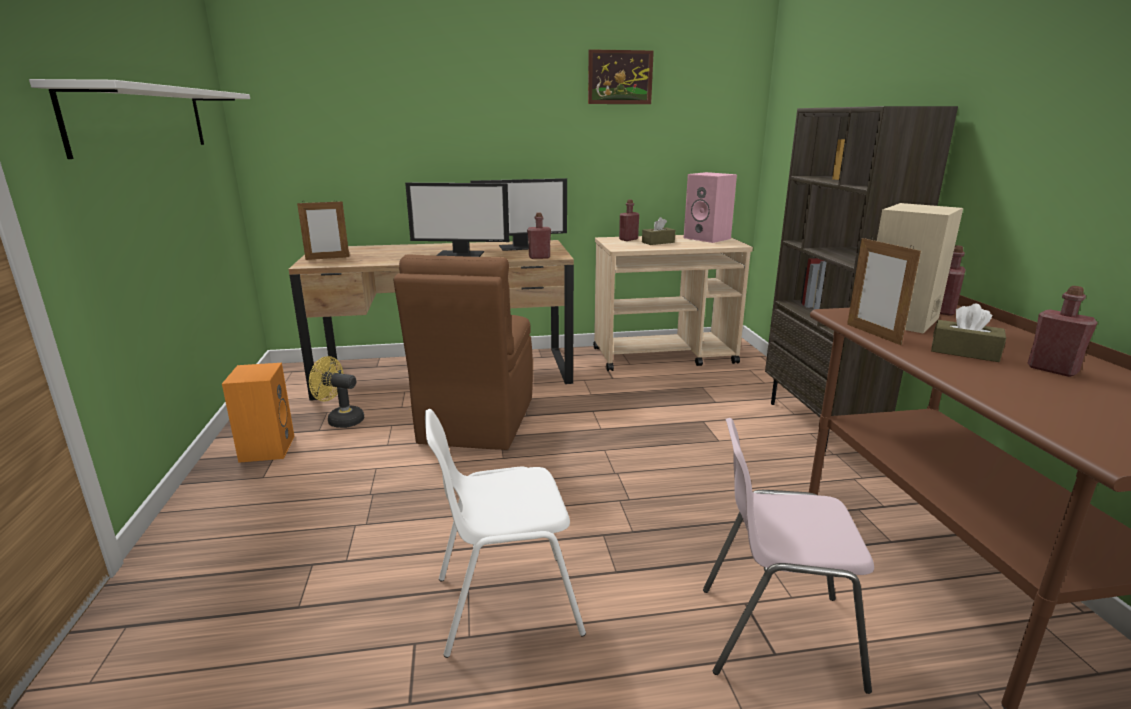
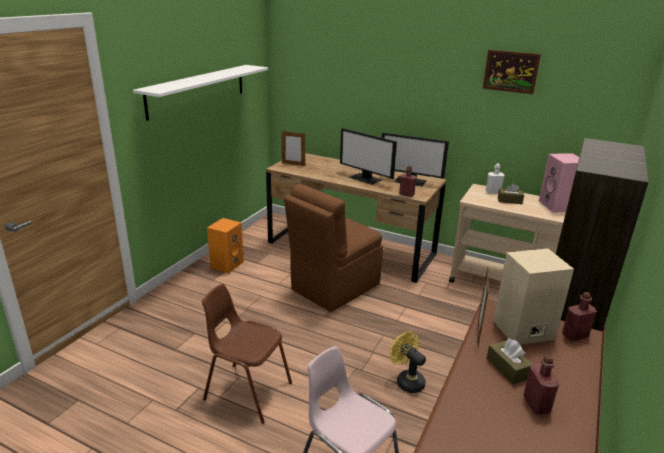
camera: 35 degrees right, 5 degrees up
yellow fan [309,356,364,428] -> yellow fan moved to [390,331,426,393]
white chair [425,409,586,658] -> brown chair [202,284,292,423]
red bottle [619,199,639,241] -> white bottle [486,163,505,194]

